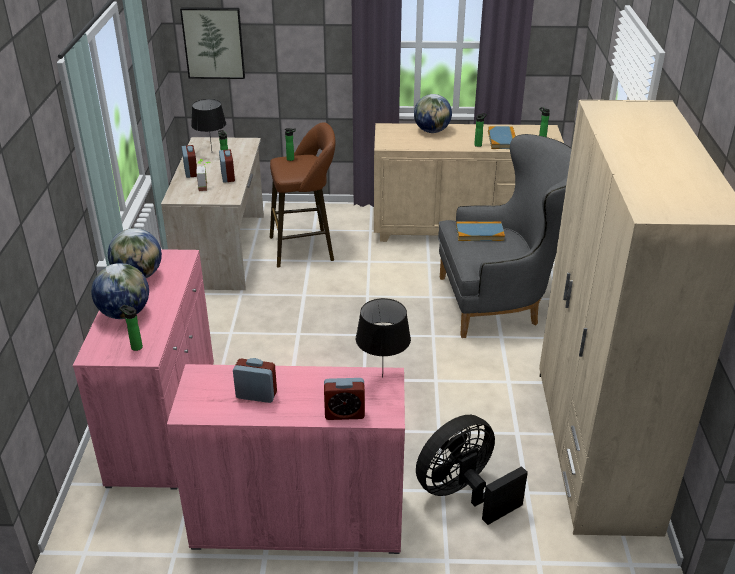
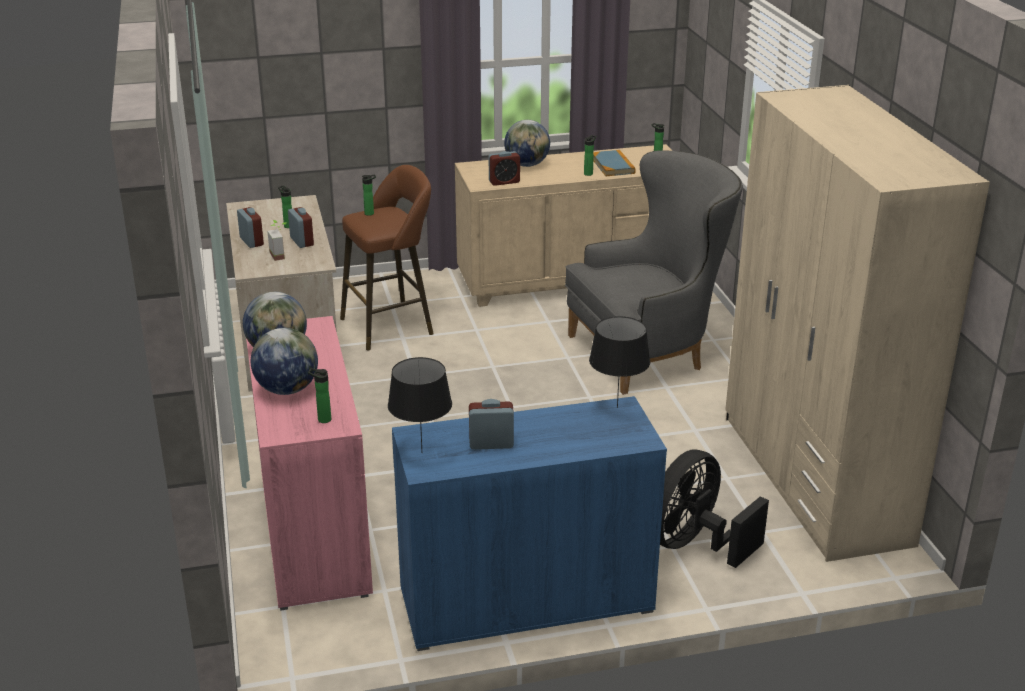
camera: 15 degrees left, 5 degrees down
pink cabinet [167,364,405,554] -> blue cabinet [392,396,667,651]
picture [180,7,245,79] -> none
black table lamp [191,99,226,150] -> black table lamp moved to [388,357,452,451]
alarm clock [324,378,365,420] -> alarm clock moved to [489,151,520,186]
book [456,221,505,241] -> none

